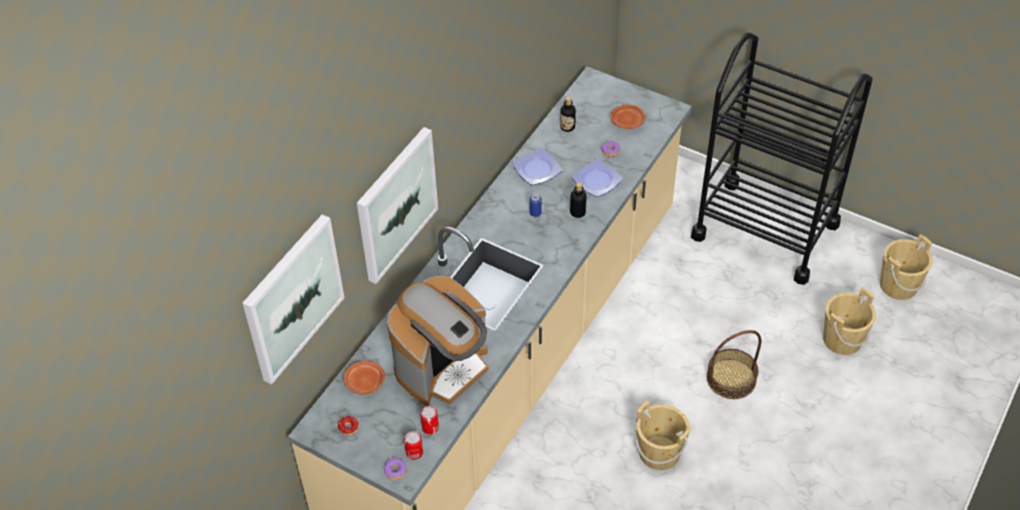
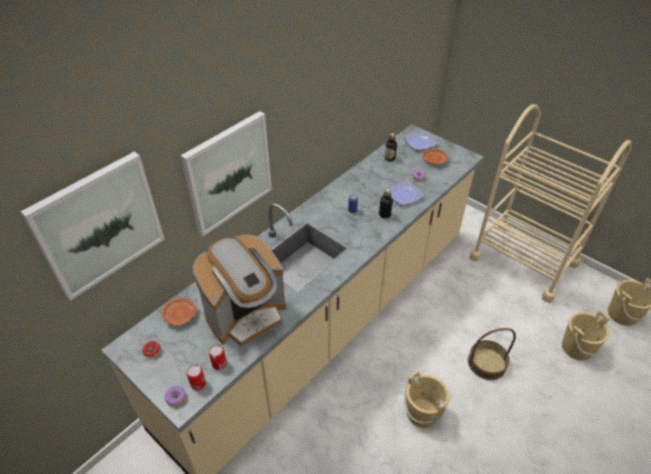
camera: 10 degrees right, 5 degrees down
plate [512,148,563,185] -> plate moved to [404,131,438,151]
black cart [691,33,873,285] -> beige cart [469,104,632,303]

